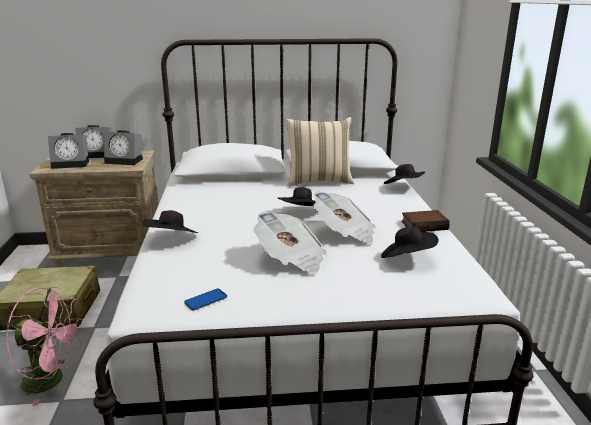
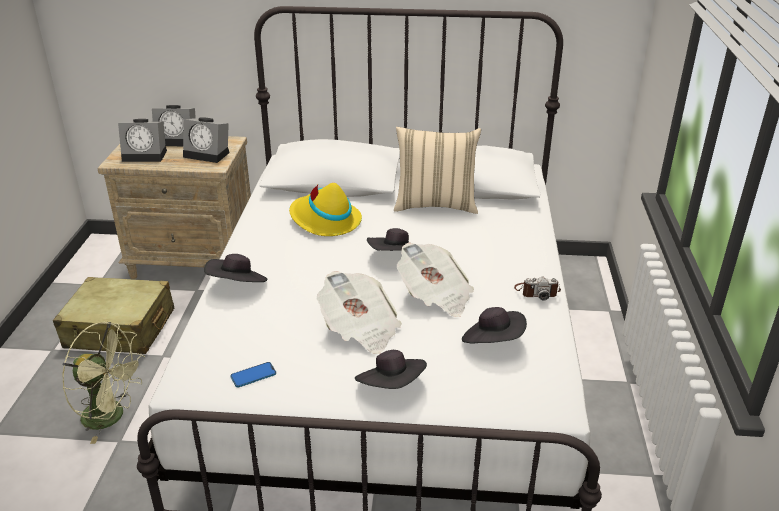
camera: 10 degrees right, 10 degrees up
pink fan [6,287,83,406] -> green fan [62,321,145,444]
black hat [384,164,425,184] -> black hat moved to [355,350,427,389]
book [401,210,450,232] -> camera [514,276,561,301]
none -> yellow hat [289,183,362,236]

